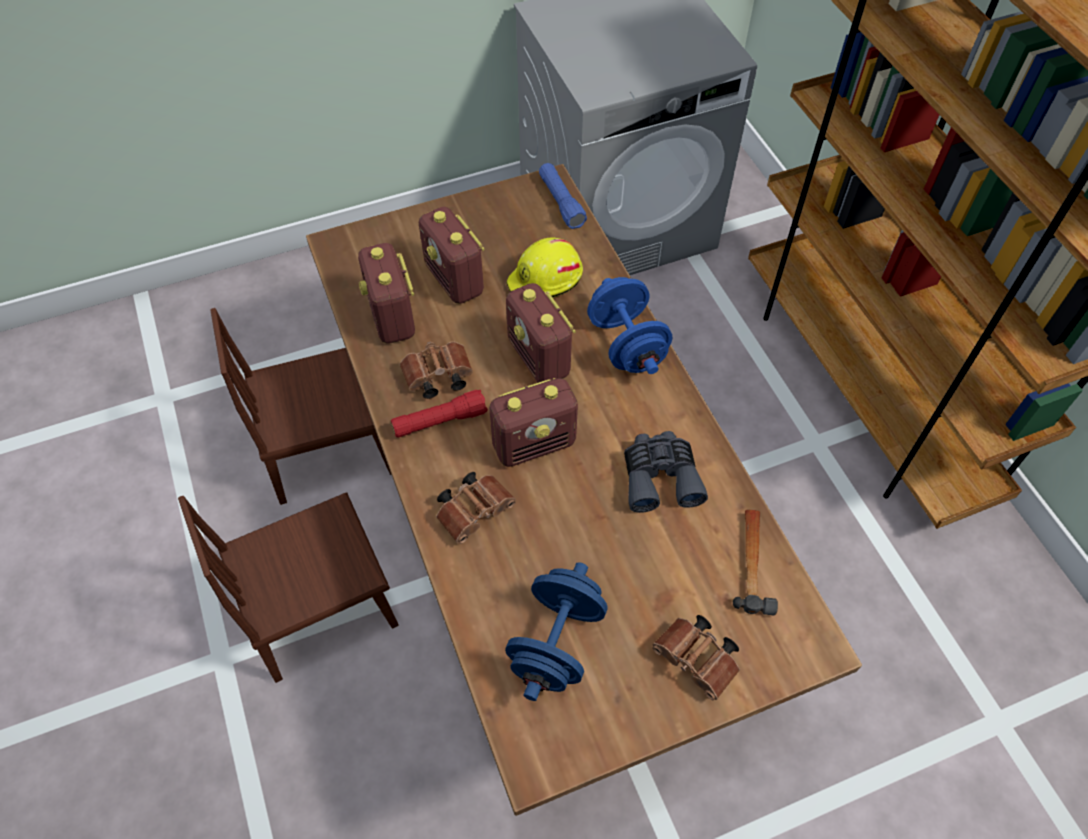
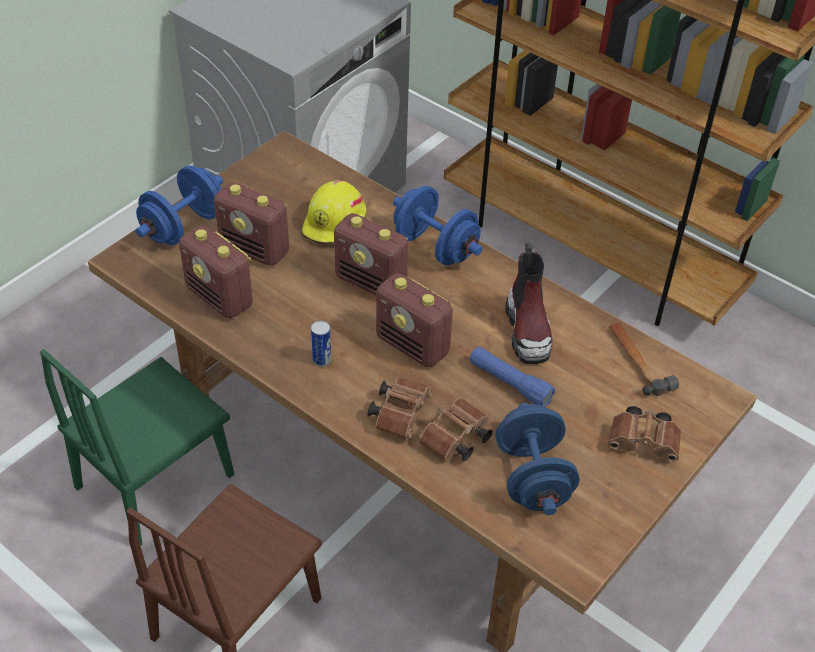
camera: 30 degrees left, 10 degrees down
brown chair [210,308,391,505] -> green chair [40,349,234,546]
red flashlight [391,390,488,438] -> can [311,321,331,367]
brown binoculars [400,341,473,399] -> brown binoculars moved to [419,398,493,461]
radio [489,378,578,467] -> radio turned 90 degrees clockwise [376,273,453,368]
blue flashlight [539,163,587,229] -> blue flashlight moved to [469,347,556,407]
grey binoculars [624,431,708,513] -> boot [505,242,553,364]
none -> blue dumbbell [136,166,223,245]

